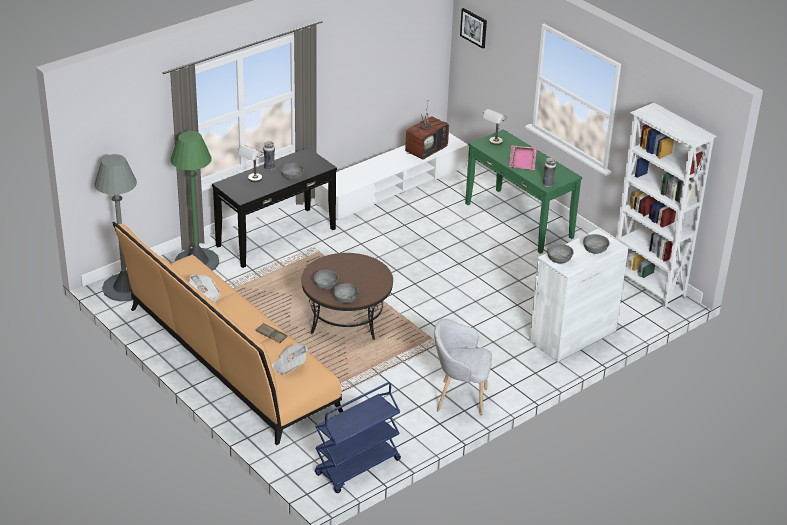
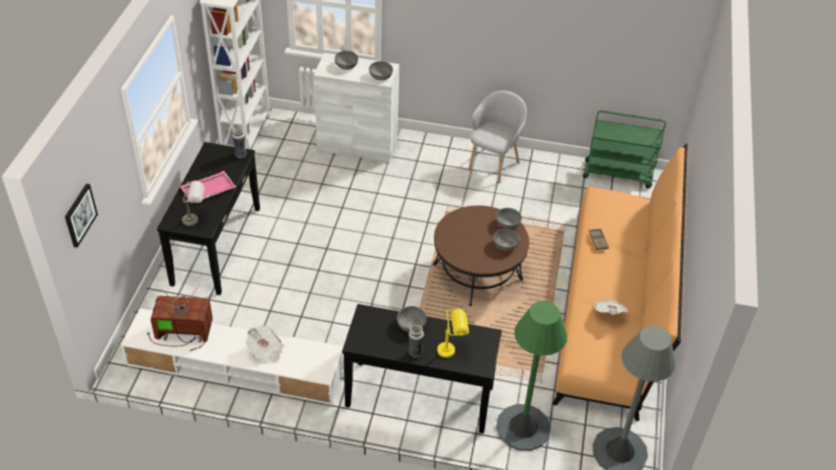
camera: 130 degrees left, 10 degrees up
grey table lamp [238,145,264,182] -> yellow table lamp [437,308,469,358]
newspaper [272,343,308,375] -> newspaper moved to [246,326,284,363]
blue cart [315,382,401,493] -> green cart [583,110,666,188]
grey armchair [434,319,492,415] -> grey armchair turned 120 degrees counterclockwise [468,91,527,183]
green console table [465,129,582,254] -> black console table [157,142,260,295]

